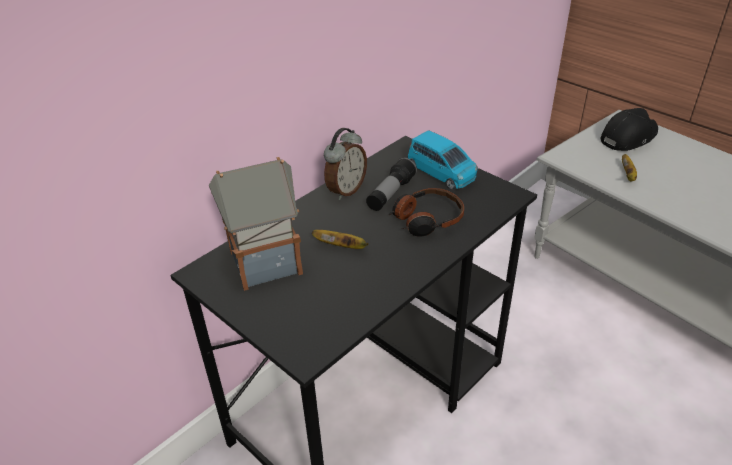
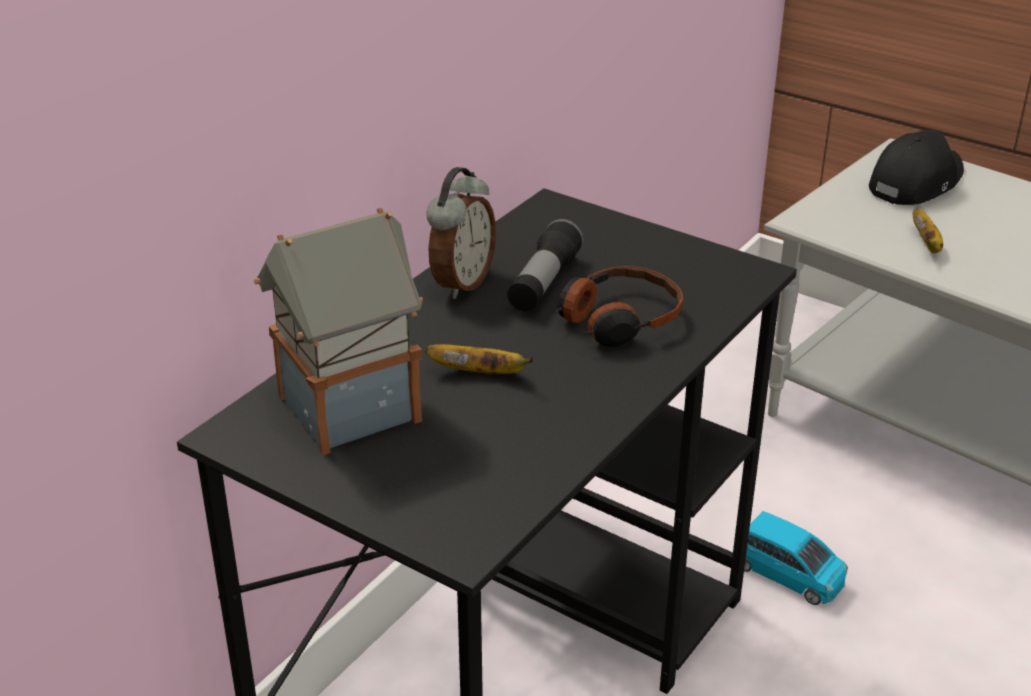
camera: 10 degrees left, 5 degrees down
blue toy car [408,130,478,190] -> blue toy car moved to [744,511,848,605]

